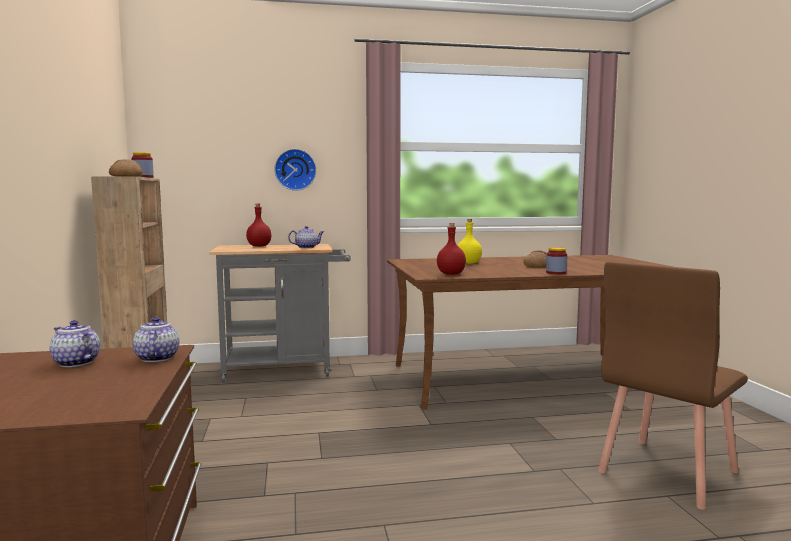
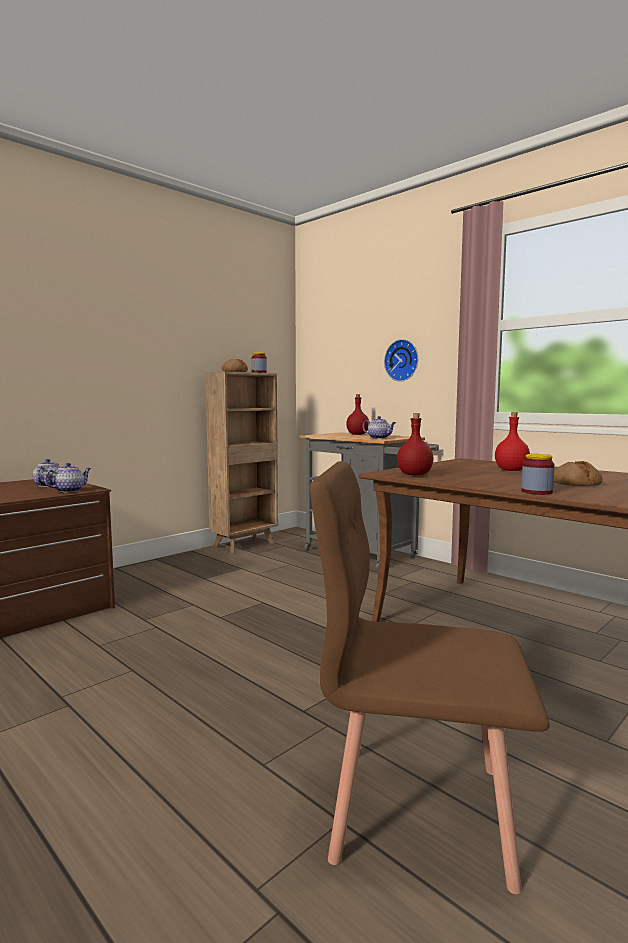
camera: 55 degrees right, 0 degrees up
yellow bottle [457,219,482,264] -> red bottle [495,412,530,471]

